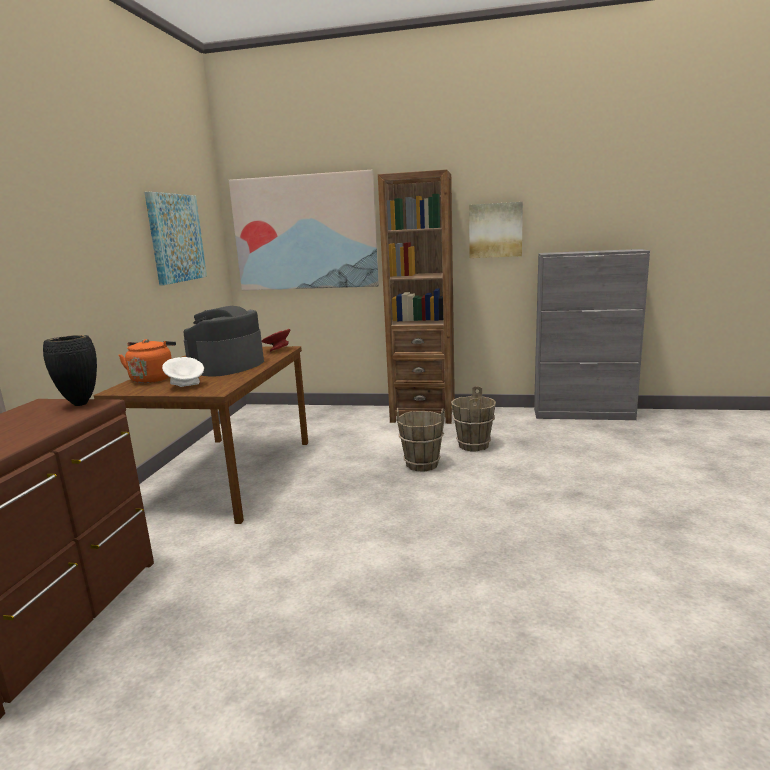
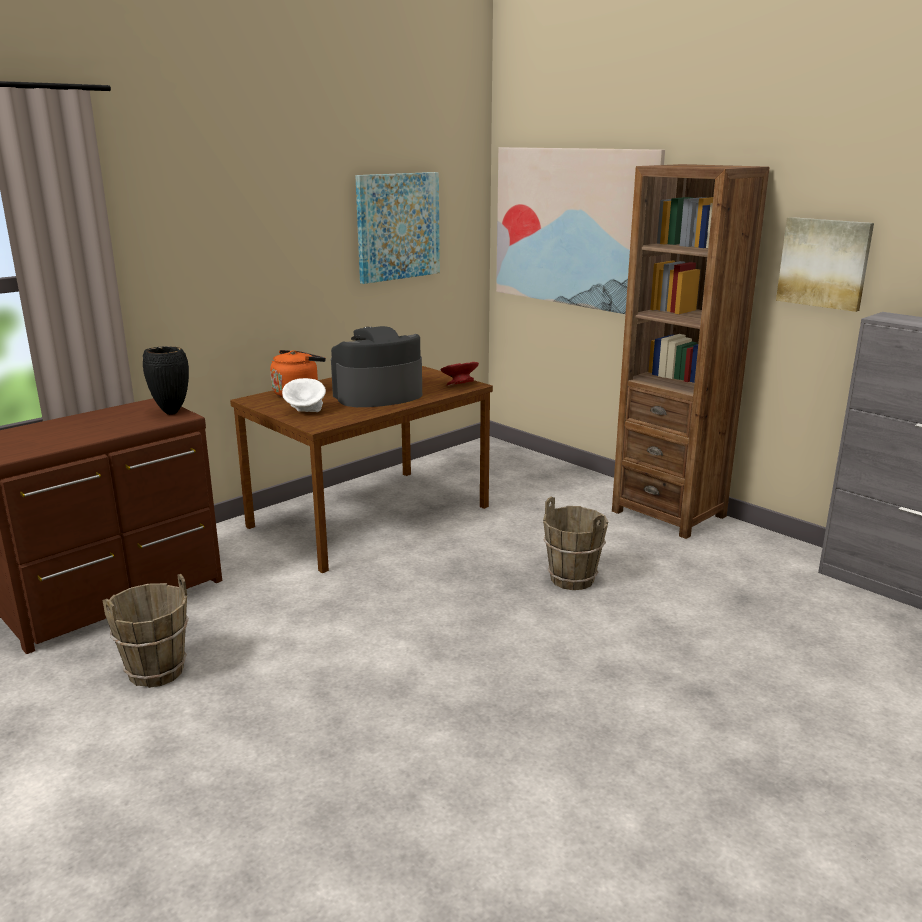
camera: 35 degrees right, 5 degrees up
brown bucket [451,386,496,451] -> brown bucket moved to [103,574,189,688]

